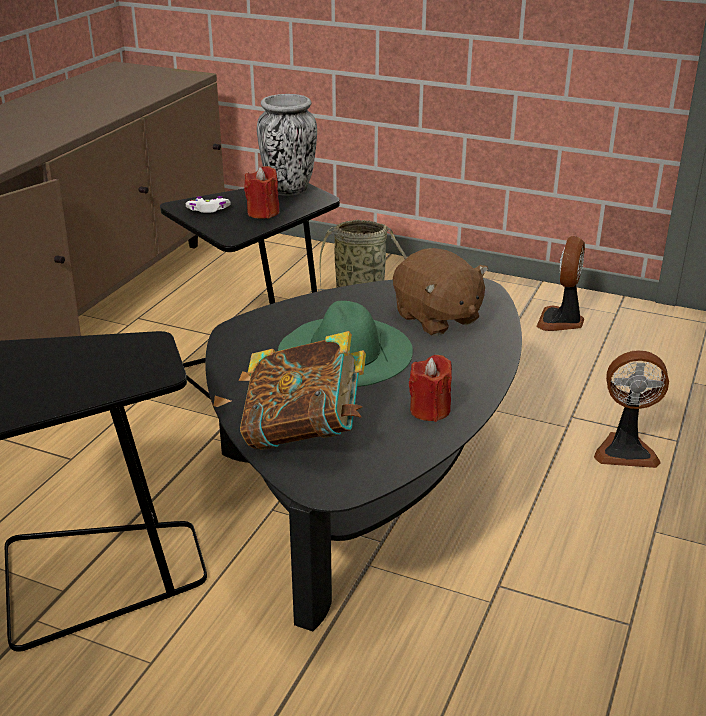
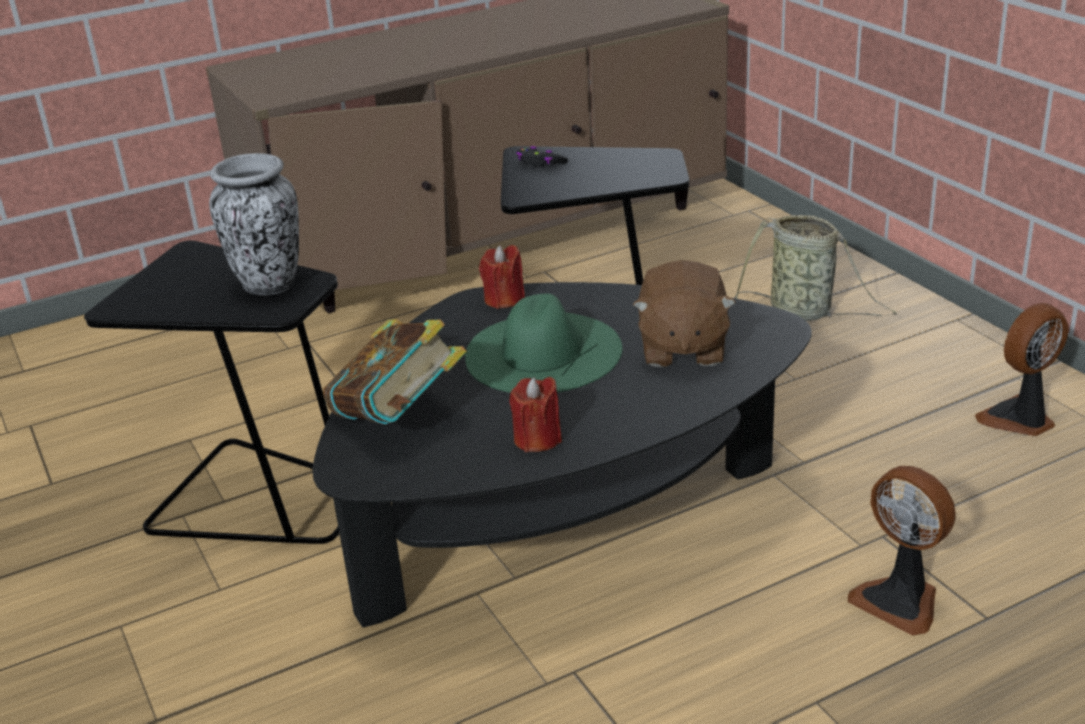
camera: 40 degrees right, 0 degrees up
white game controller [186,196,230,213] -> black game controller [516,146,568,167]
red candle [244,166,280,219] -> red candle moved to [479,245,525,309]
vase [257,94,317,196] -> vase moved to [209,153,299,295]

